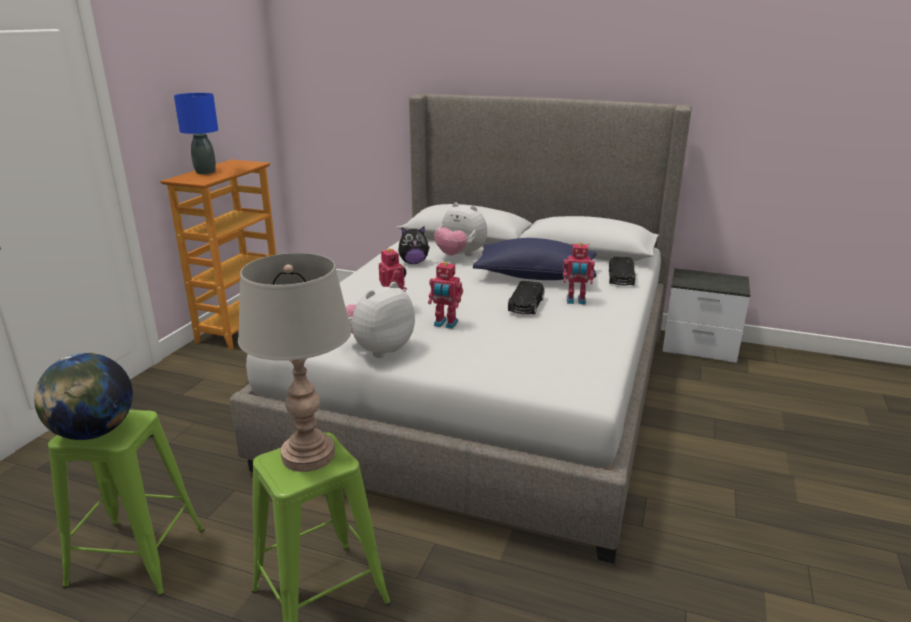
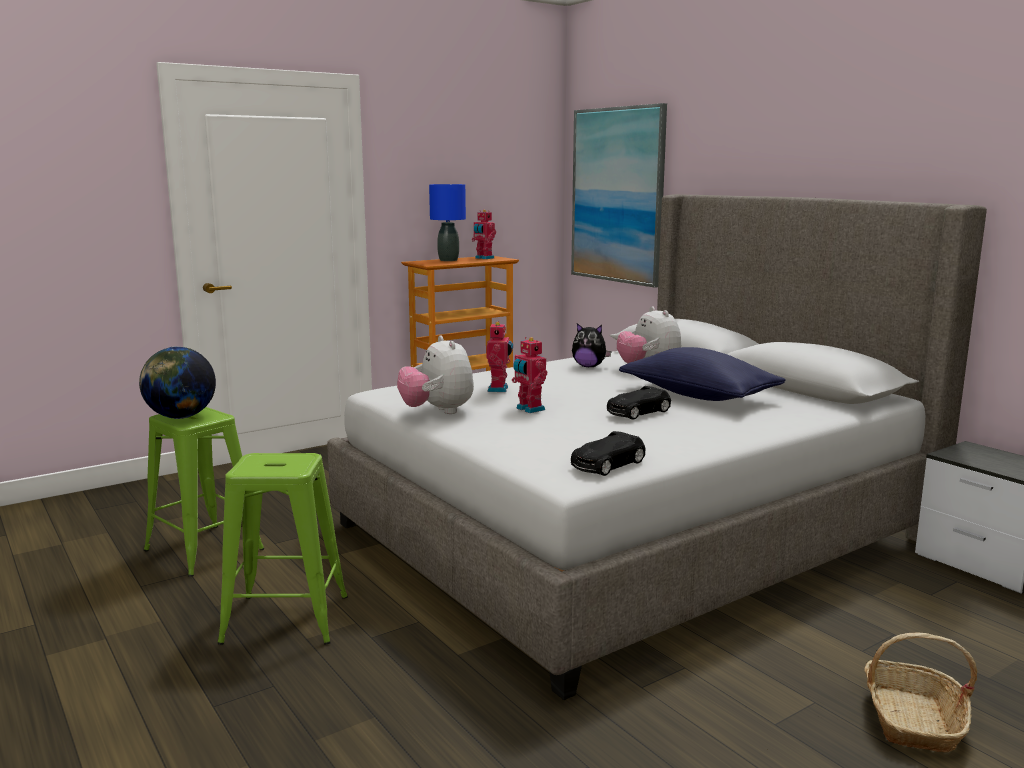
camera: 35 degrees right, 10 degrees down
grey table lamp [238,253,351,472] -> none
plush toy [345,282,415,358] -> plush toy turned 105 degrees counterclockwise [397,336,474,414]
toy robot [563,243,595,305] -> toy robot moved to [472,210,496,259]
black toy car [609,256,636,286] -> black toy car moved to [571,431,646,476]
none -> picture [571,103,667,288]
none -> basket [864,633,977,752]

